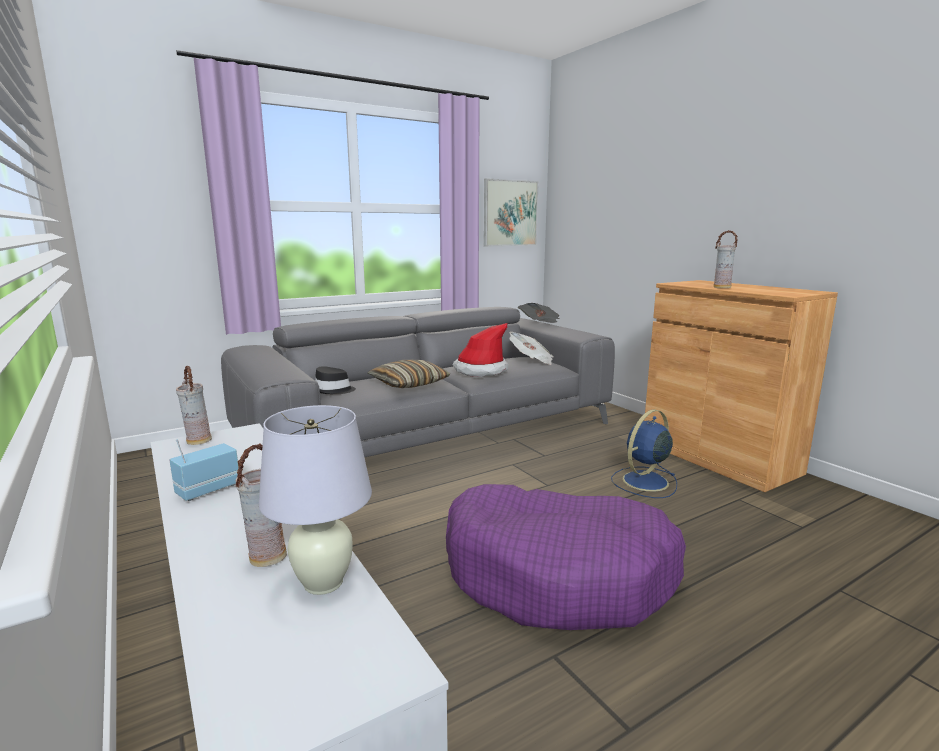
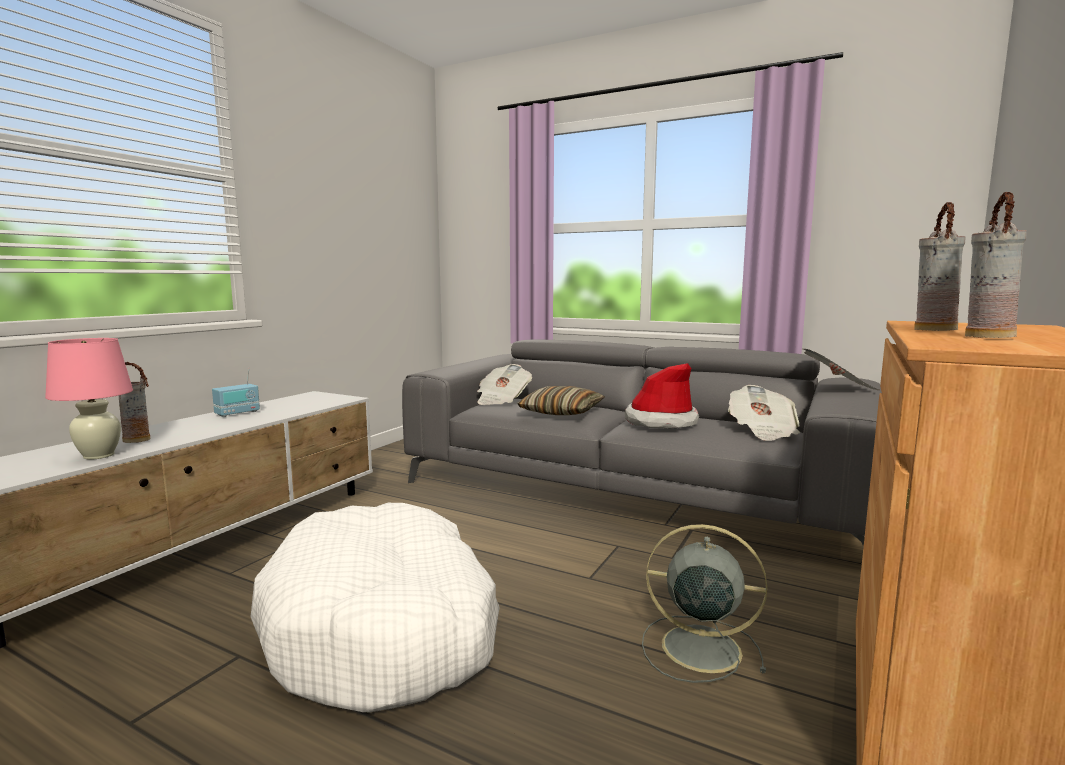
camera: 60 degrees right, 5 degrees down
radio [169,439,239,501] -> radio turned 120 degrees clockwise [212,367,260,417]
vase [176,366,212,445] -> vase moved to [965,192,1027,338]
white table lamp [259,405,372,595] -> pink table lamp [45,338,133,460]
black hat [315,366,356,394] -> newspaper [477,364,532,405]
purple dog bed [446,484,686,630] -> white dog bed [251,503,500,712]
picture [484,178,539,247] -> none
blue fan [611,410,677,498] -> grey fan [642,524,767,683]

